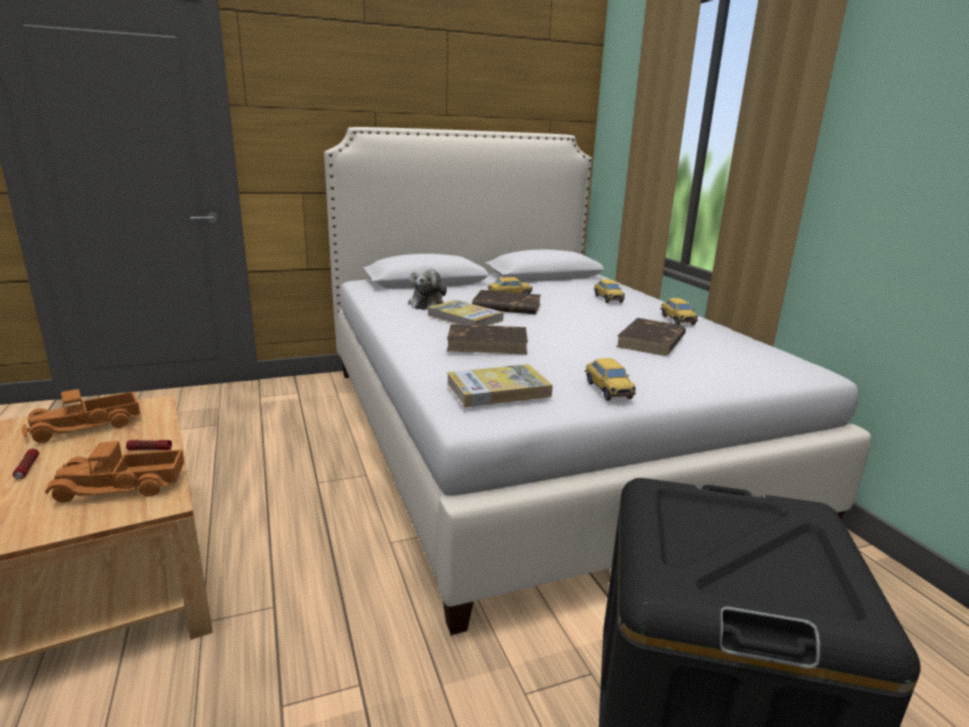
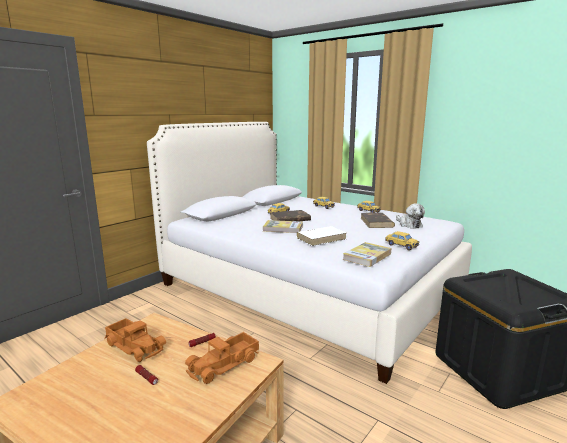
camera: 30 degrees left, 5 degrees down
toy truck [22,389,140,443] -> toy truck turned 75 degrees counterclockwise [105,318,166,362]
plush toy [408,267,447,310] -> plush toy moved to [396,203,425,229]
brown book [447,324,528,355] -> white book [296,226,346,246]

